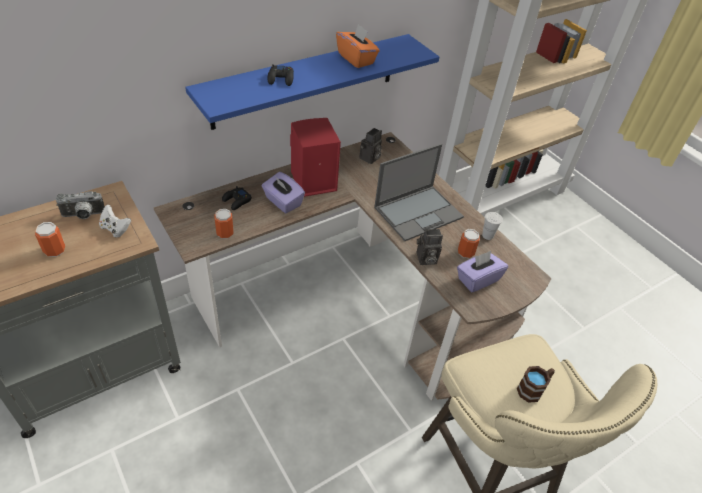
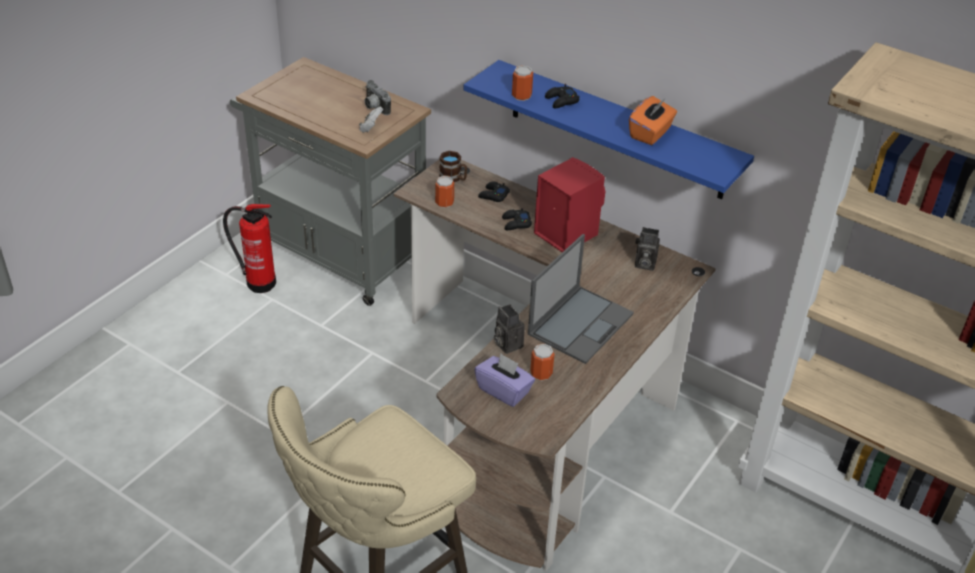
camera: 70 degrees right, 5 degrees down
can [35,222,65,257] -> can moved to [512,65,533,101]
purple tissue box [262,172,305,213] -> black game controller [502,208,532,230]
laptop [374,144,464,241] -> laptop turned 90 degrees counterclockwise [528,234,634,364]
white cup [482,212,503,240] -> none
brown mug [517,366,555,403] -> brown mug moved to [440,151,467,182]
none -> fire extinguisher [223,204,276,293]

